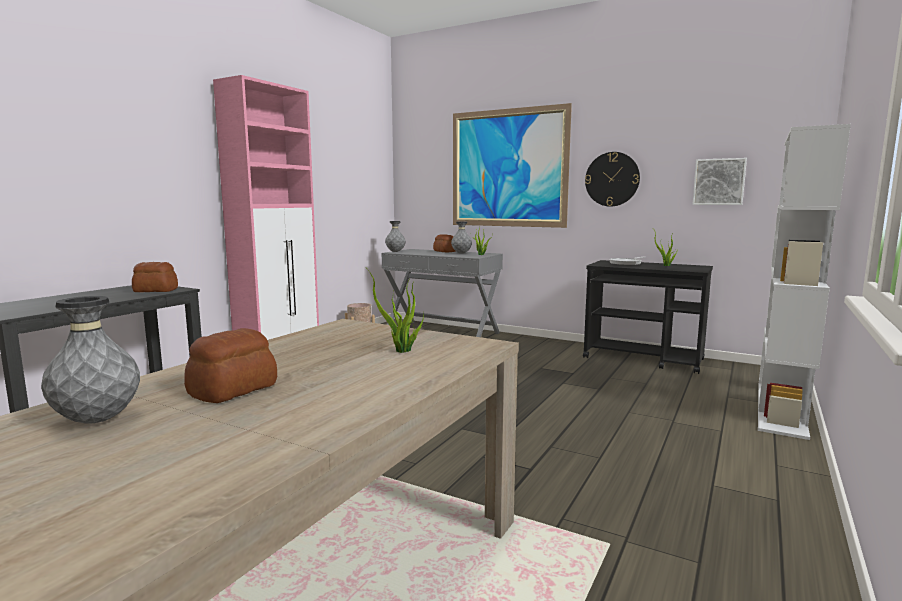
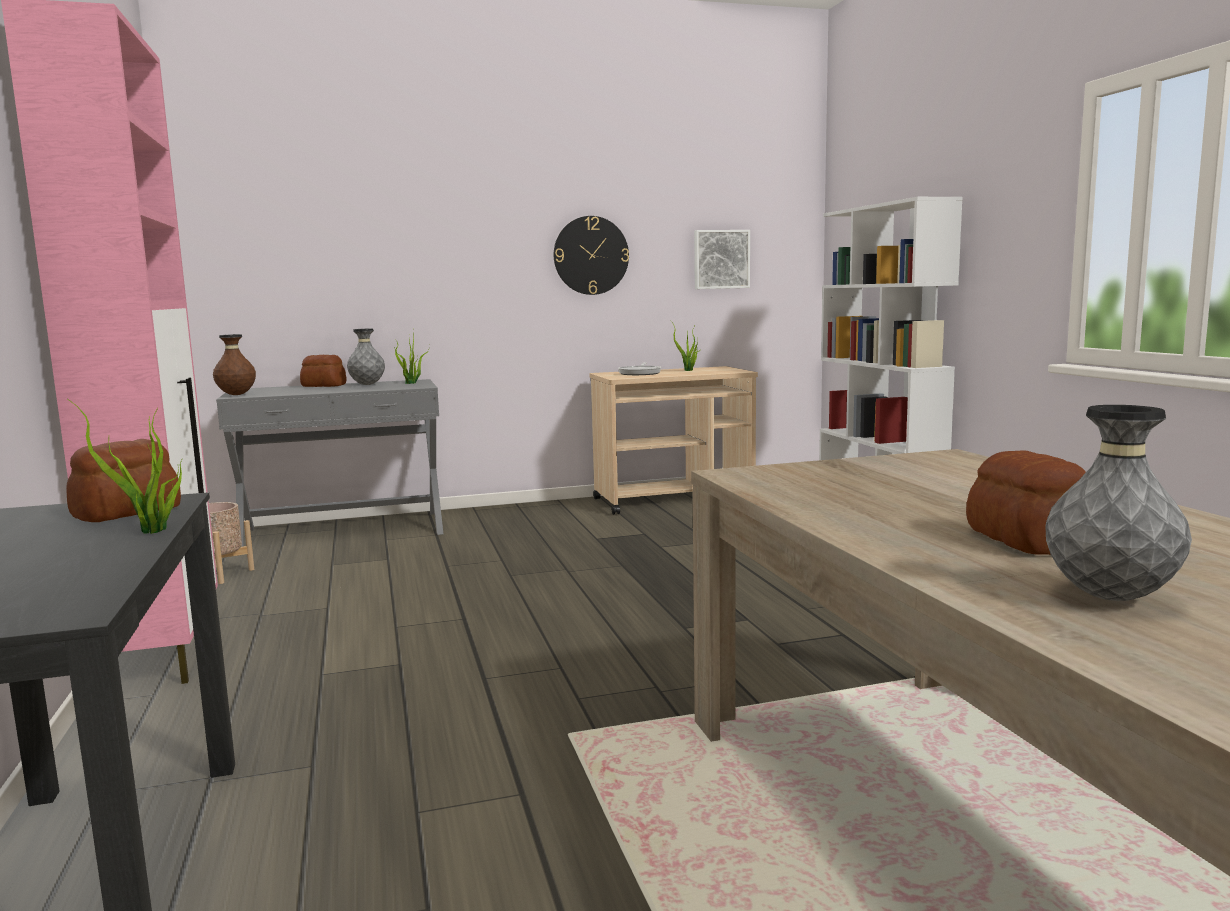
camera: 45 degrees left, 0 degrees up
potted plant [367,269,424,353] -> potted plant moved to [68,399,182,534]
grey vase [385,221,406,252] -> brown vase [213,334,256,395]
picture [453,103,572,228] -> none
black cart [583,260,713,374] -> beige cart [590,366,758,515]

